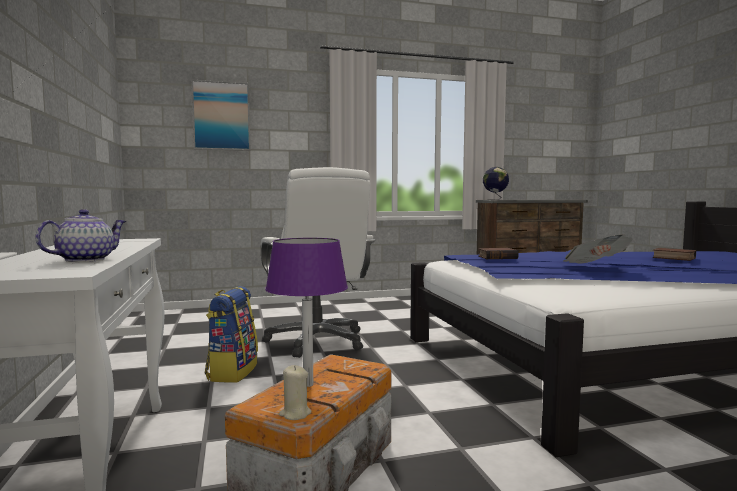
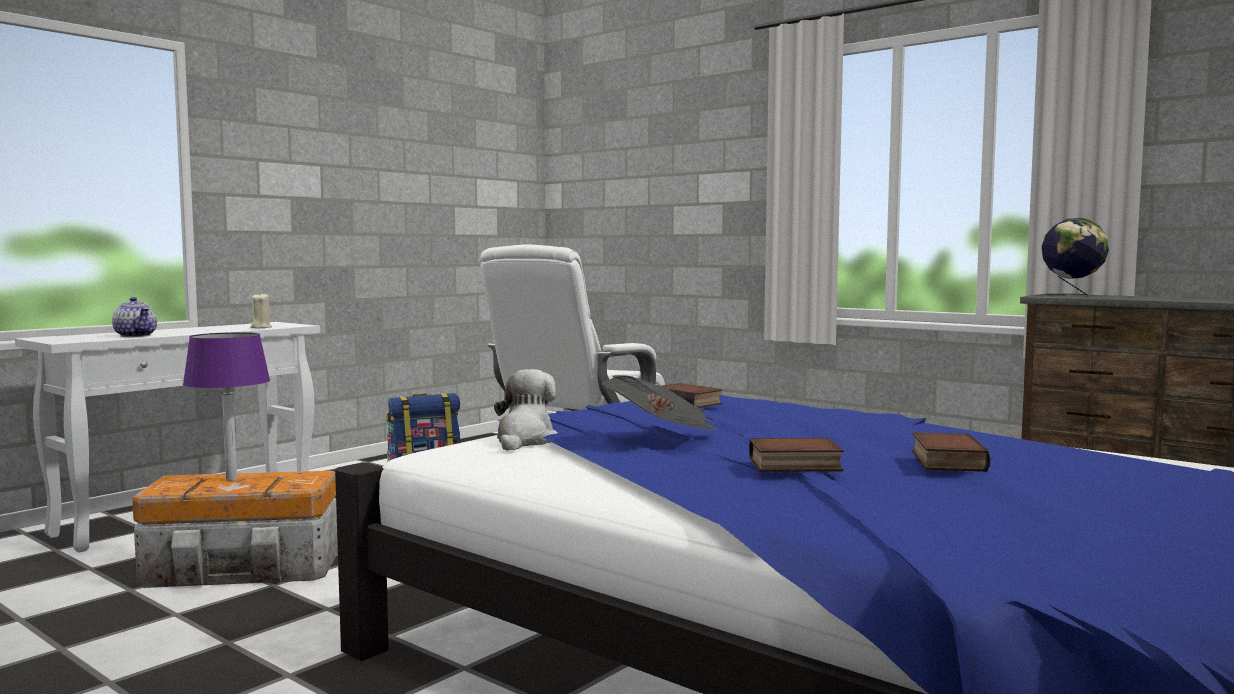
camera: 55 degrees right, 0 degrees up
teapot [35,209,126,262] -> teapot turned 45 degrees clockwise [112,297,157,337]
picture [191,79,251,151] -> none
beige candle [279,365,311,420] -> beige candle moved to [250,293,272,329]
none -> plush toy [494,369,557,451]
none -> book [749,438,844,472]

